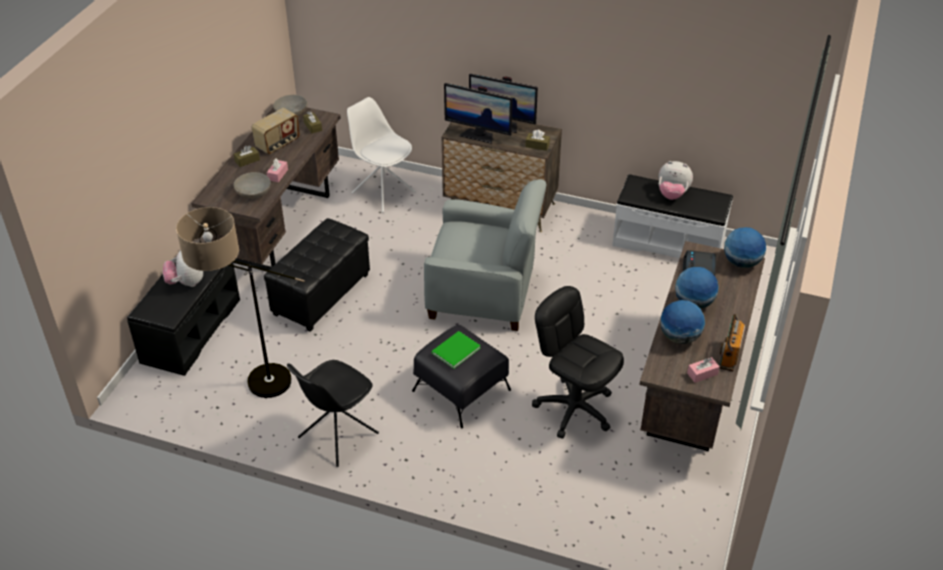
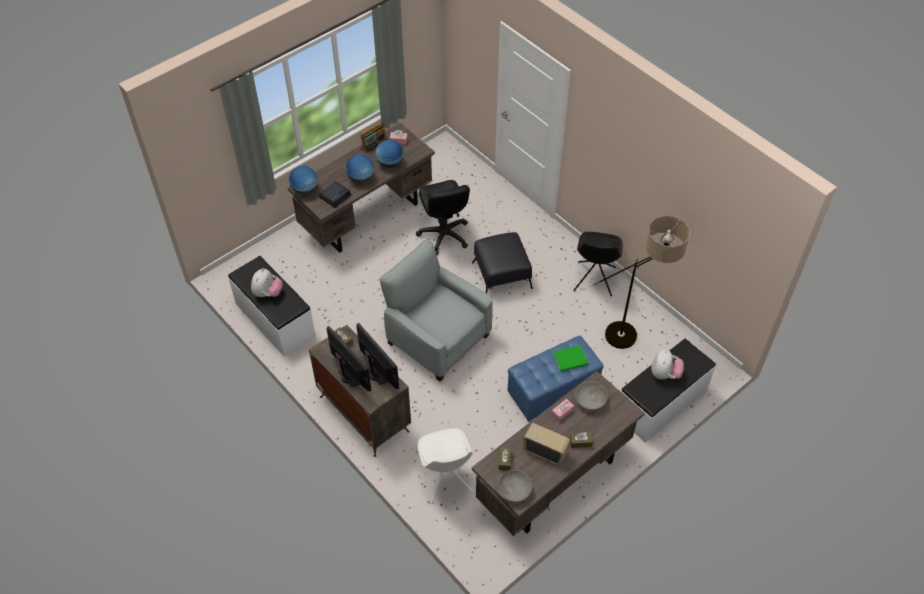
camera: 150 degrees left, 10 degrees up
black bench [127,262,240,376] -> white bench [621,339,716,443]
radio [252,108,300,154] -> radio turned 45 degrees clockwise [523,423,570,466]
black ottoman [264,218,370,332] -> blue ottoman [507,336,603,422]
black chair [287,360,379,467] -> black chair turned 120 degrees clockwise [574,232,623,297]
green book [431,331,481,369] -> green book moved to [553,345,589,372]
plush toy [659,161,693,200] -> plush toy turned 60 degrees clockwise [251,268,283,297]

